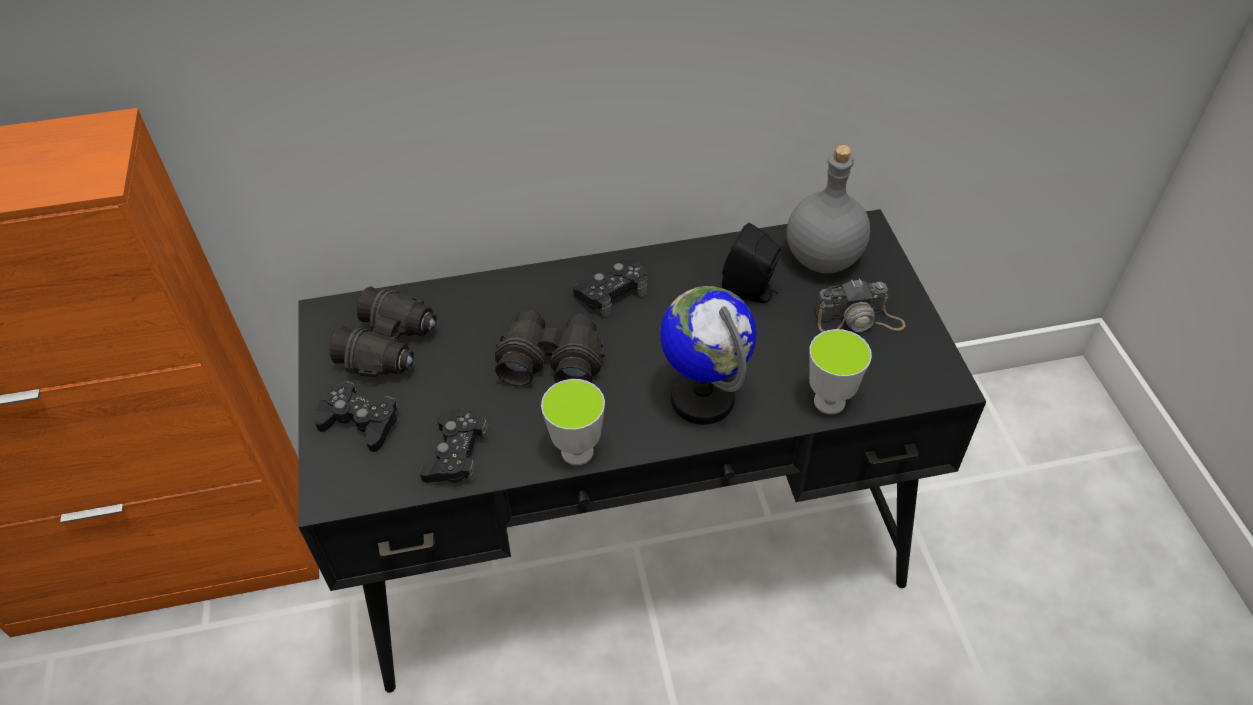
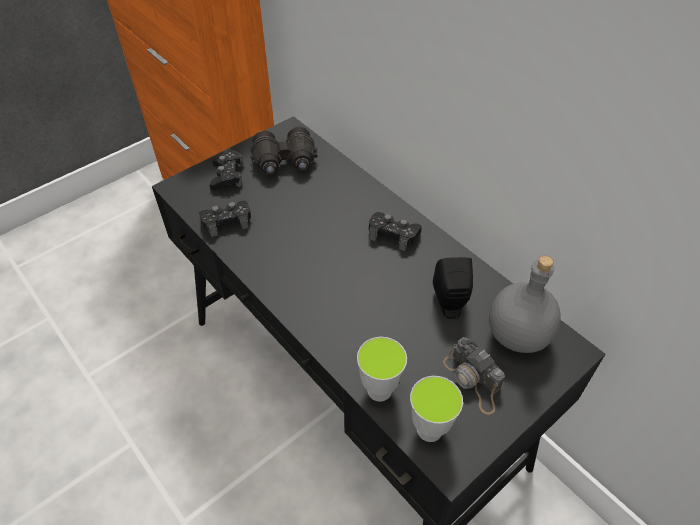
camera: 60 degrees right, 0 degrees up
black binoculars [495,310,605,386] -> none
cup [541,379,605,466] -> cup moved to [410,376,463,442]
globe [660,286,757,425] -> none

